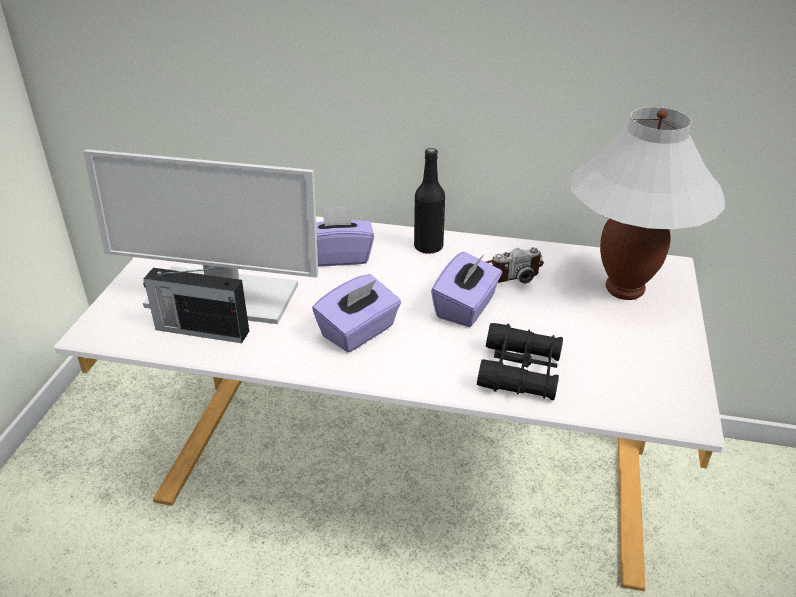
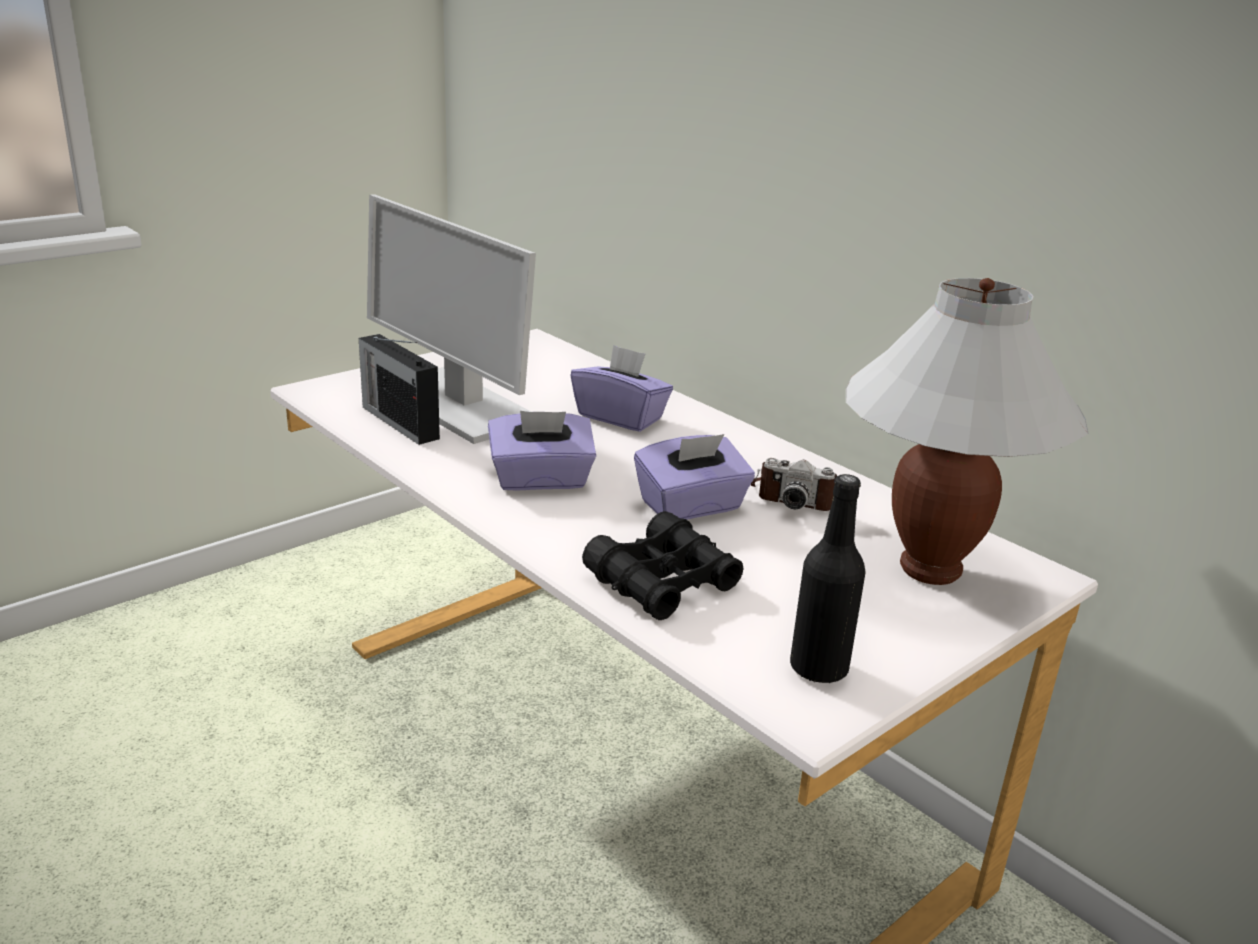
camera: 35 degrees right, 10 degrees down
black bottle [414,148,445,254] -> black bottle moved to [790,474,865,683]

